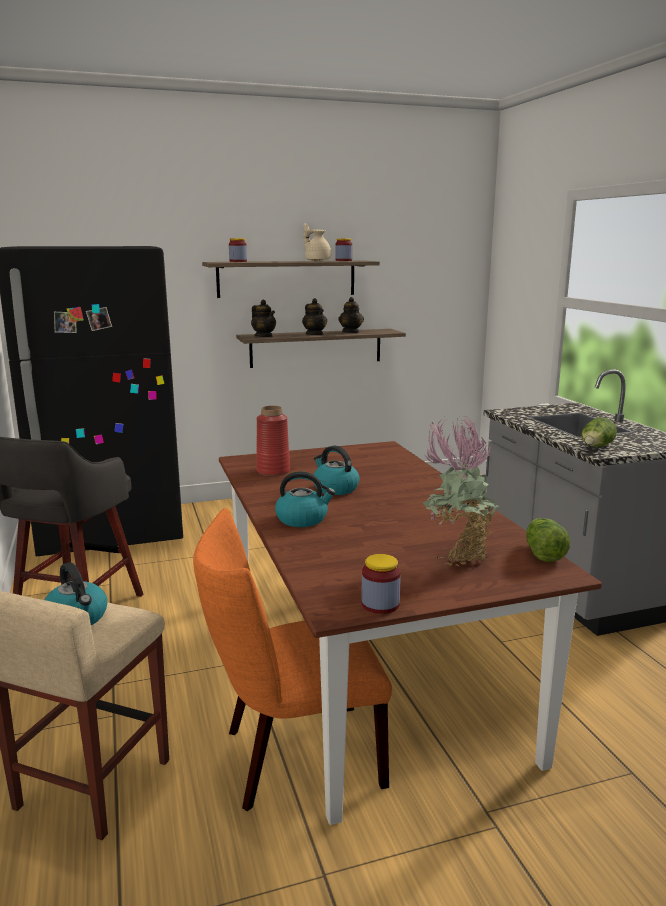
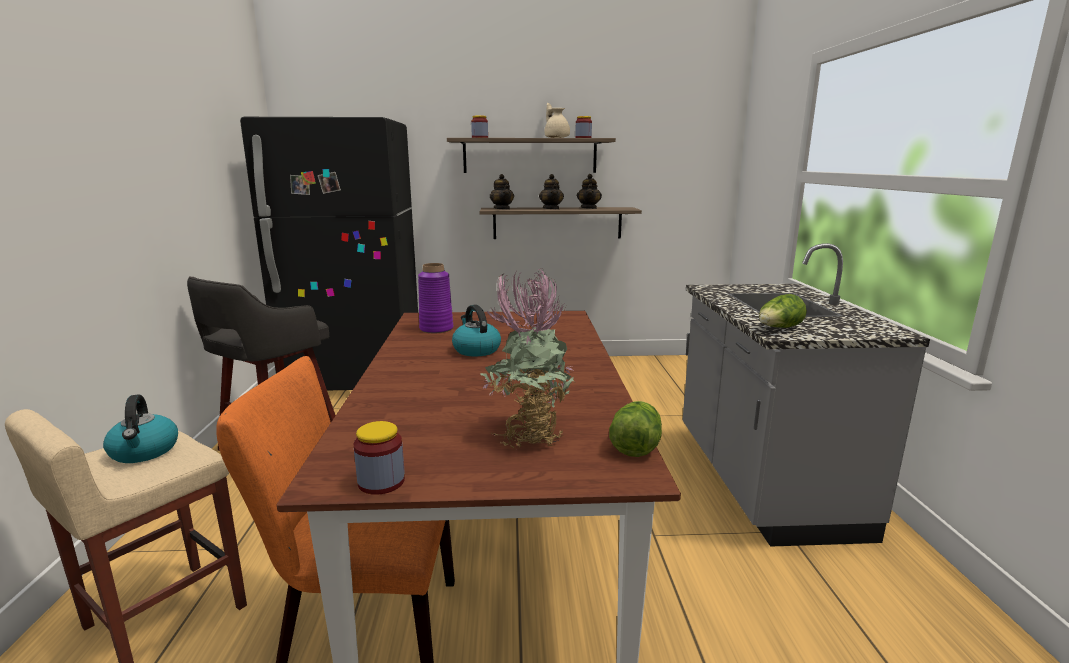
camera: 15 degrees right, 0 degrees up
red vase [256,406,290,476] -> purple vase [418,263,453,333]
kettle [275,471,336,527] -> none

